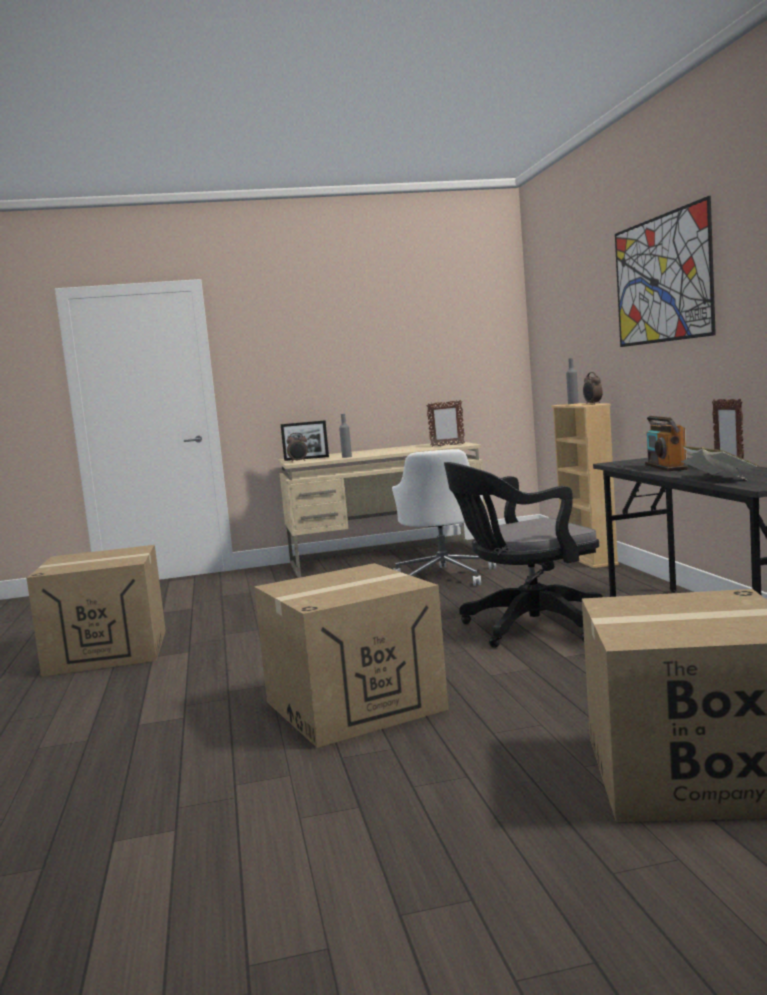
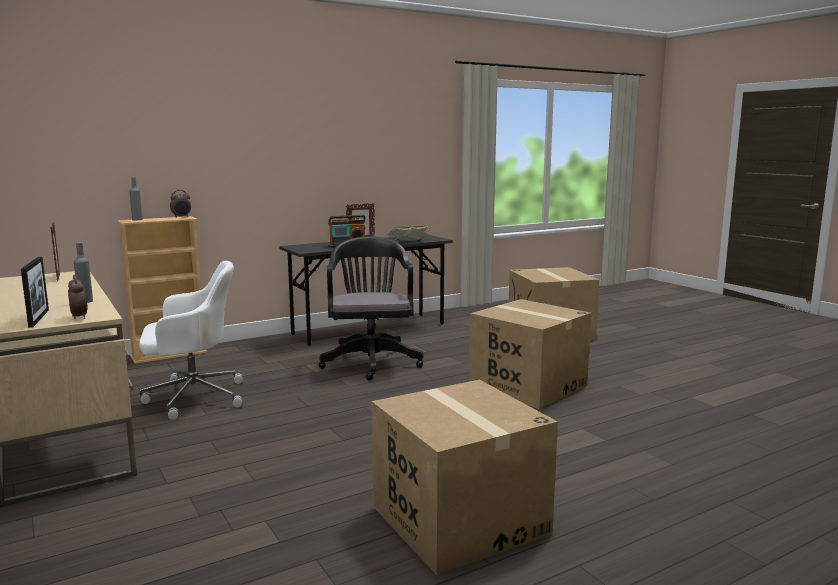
camera: 110 degrees left, 5 degrees up
black office chair [444,462,603,648] -> black office chair turned 150 degrees counterclockwise [318,236,424,381]
picture [615,196,716,347] -> none

